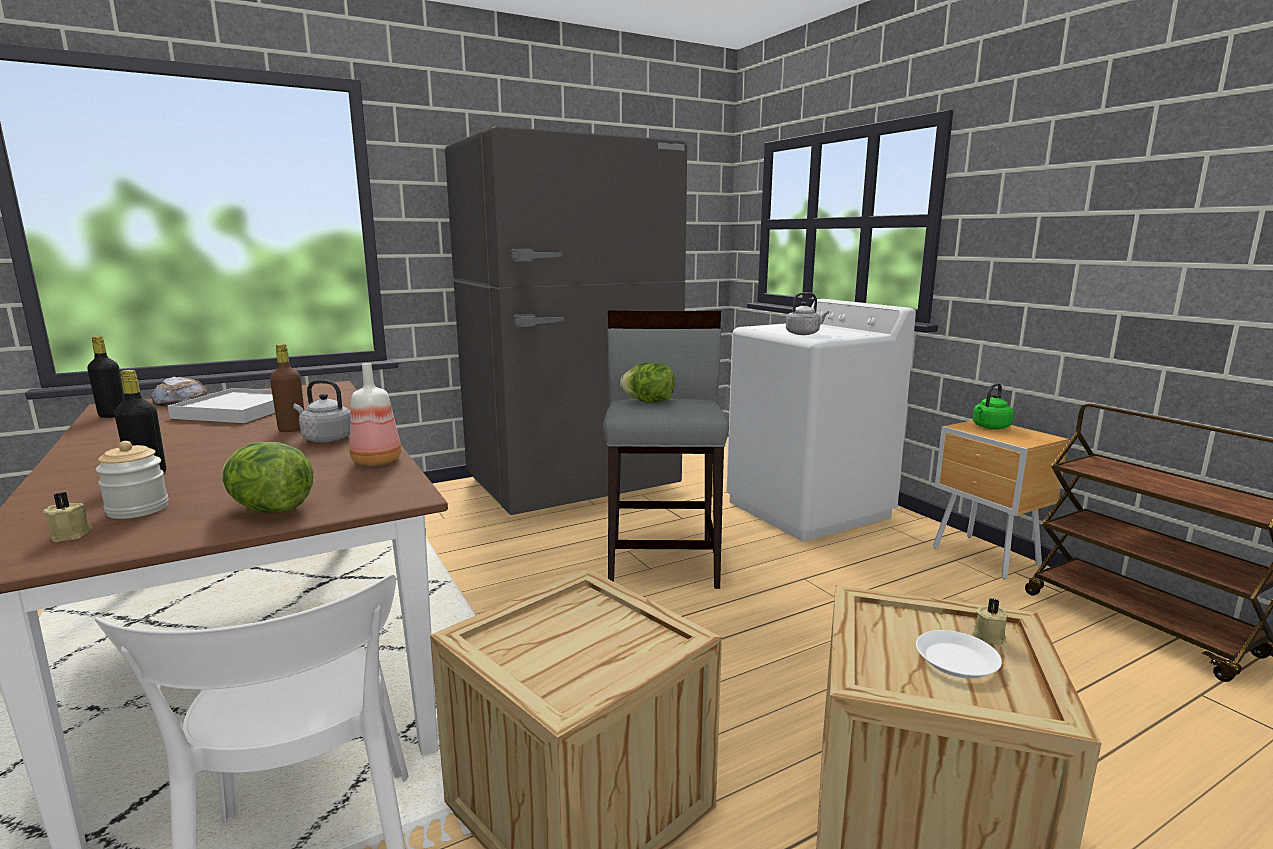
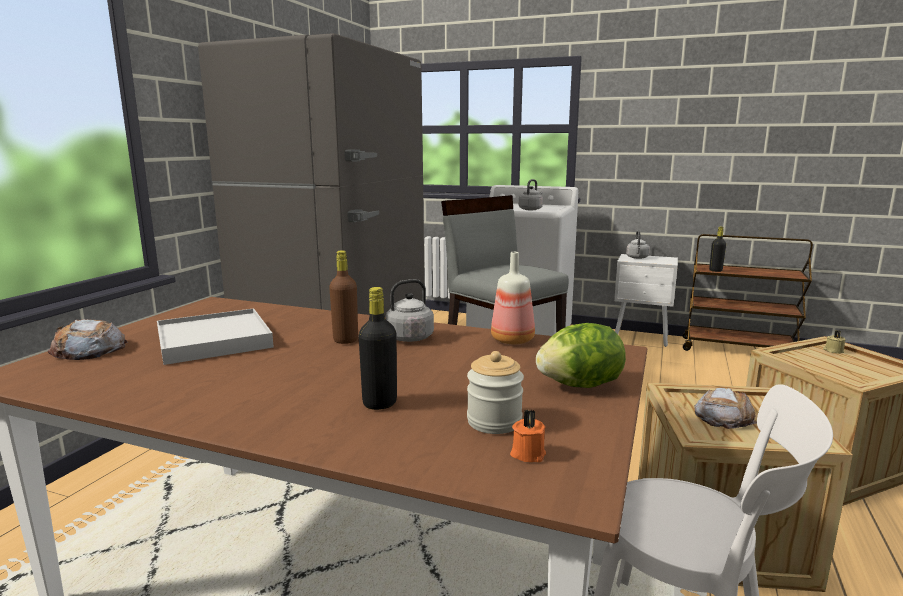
camera: 40 degrees left, 0 degrees up
beige candle [43,492,93,542] -> orange candle [510,409,546,462]
black bottle [87,336,124,418] -> black bottle moved to [709,227,726,272]
lettuce [620,363,675,402] -> none
white plate [916,630,1002,679] -> none
brown nightstand [933,420,1069,580] -> white nightstand [614,254,678,347]
green kettle [973,383,1014,429] -> grey kettle [626,230,650,259]
none -> bread [694,388,757,429]

